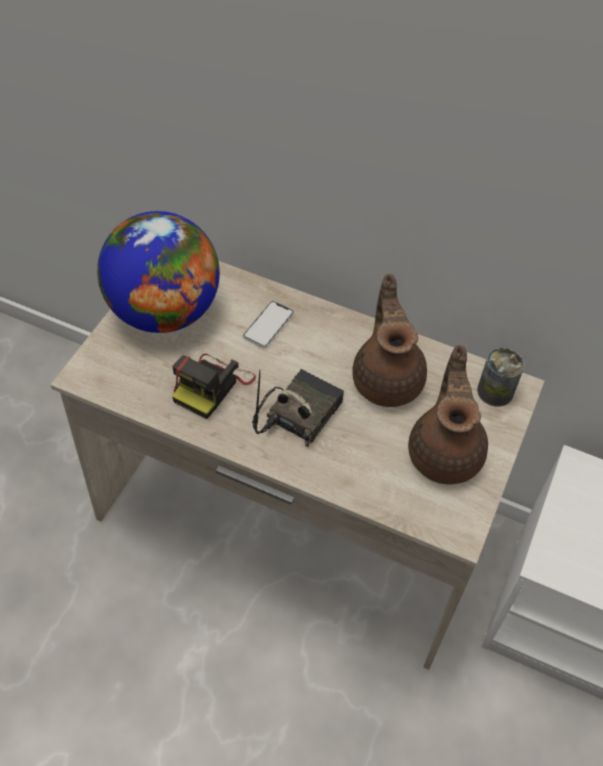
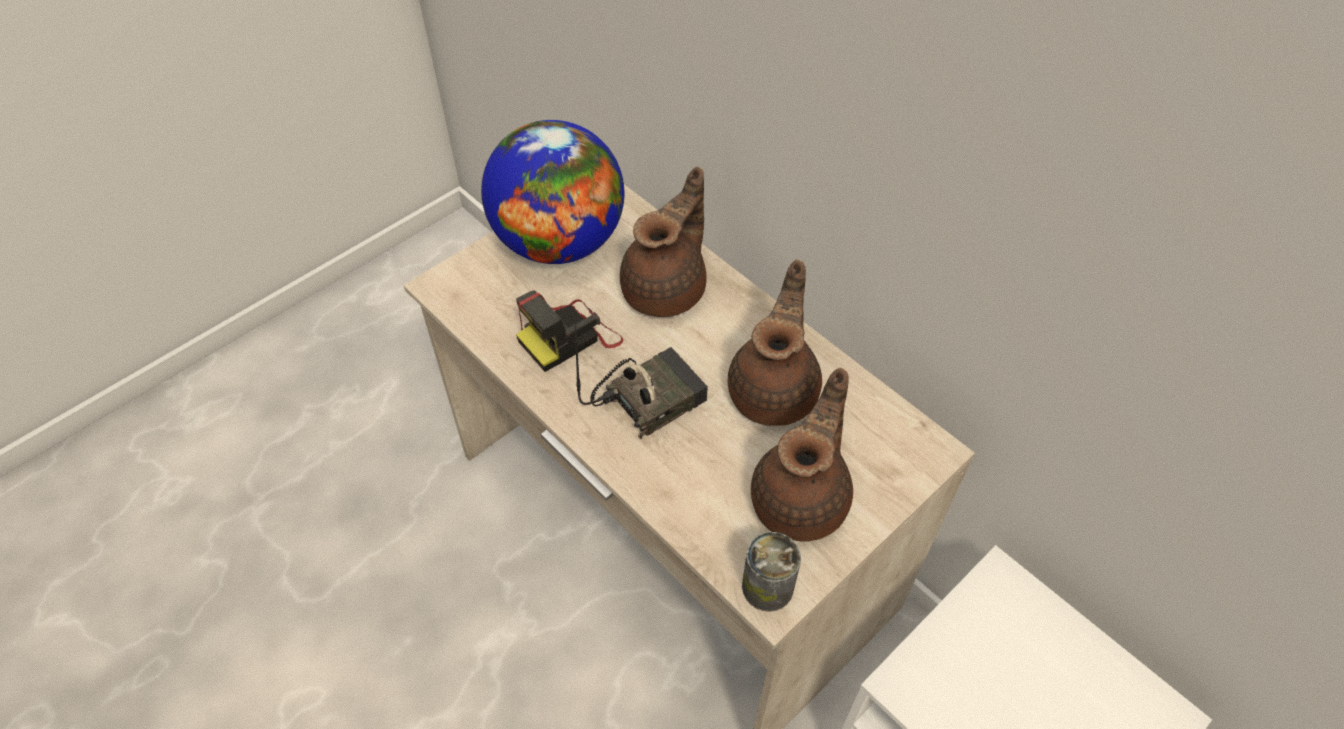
camera: 25 degrees right, 0 degrees up
phone [243,301,294,348] -> brown teapot [620,167,707,317]
can [477,348,525,407] -> can moved to [742,532,801,612]

